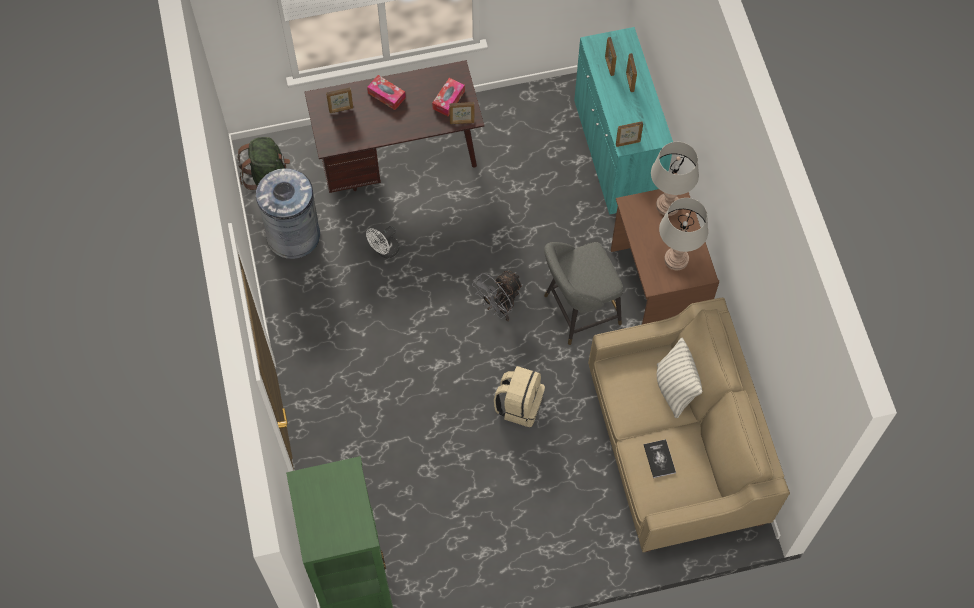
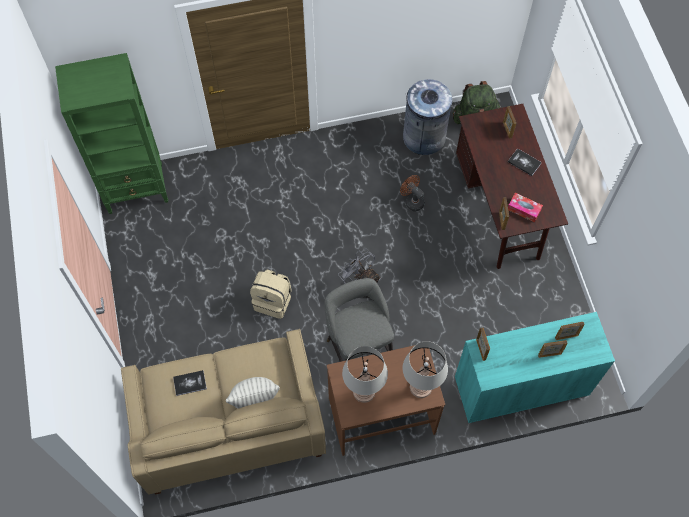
camera: 90 degrees right, 0 degrees up
white fan [366,226,400,258] -> brown fan [400,175,425,211]
tissue box [367,75,406,110] -> book [508,148,542,176]

